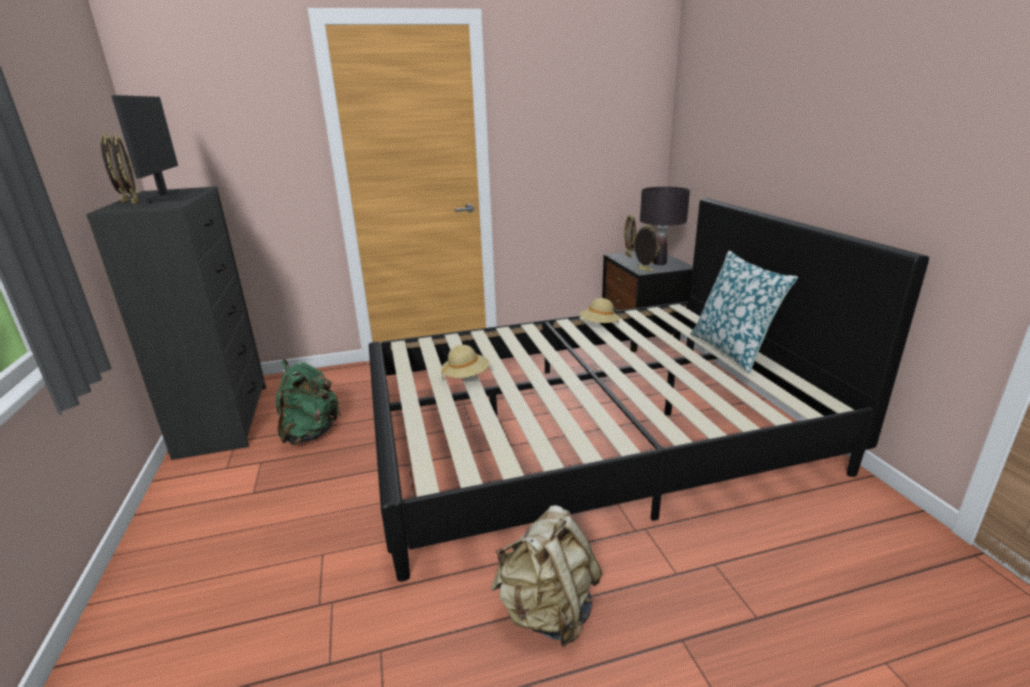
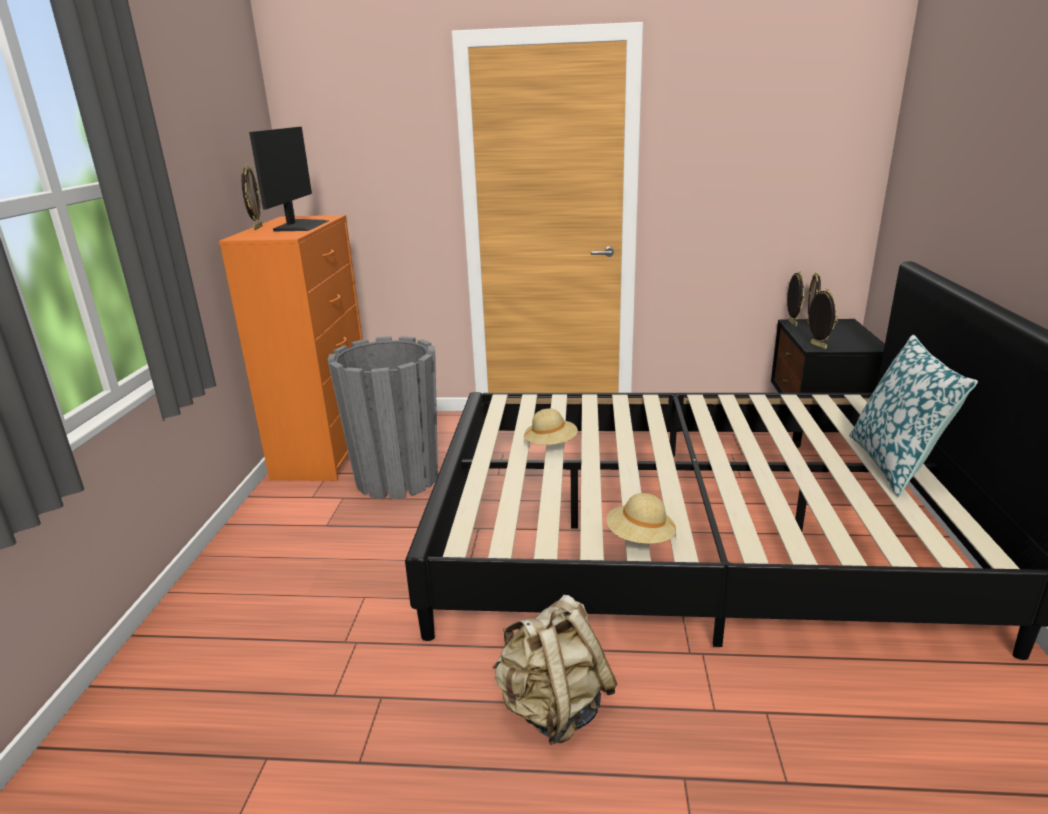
camera: 20 degrees right, 0 degrees up
black dresser [86,186,266,460] -> orange dresser [219,215,363,481]
picture frame [111,134,139,204] -> picture frame moved to [787,271,805,326]
green backpack [276,359,341,445] -> grey planter [328,336,438,500]
beige hat [579,298,620,323] -> beige hat moved to [606,493,676,544]
black table lamp [640,187,690,265] -> none

